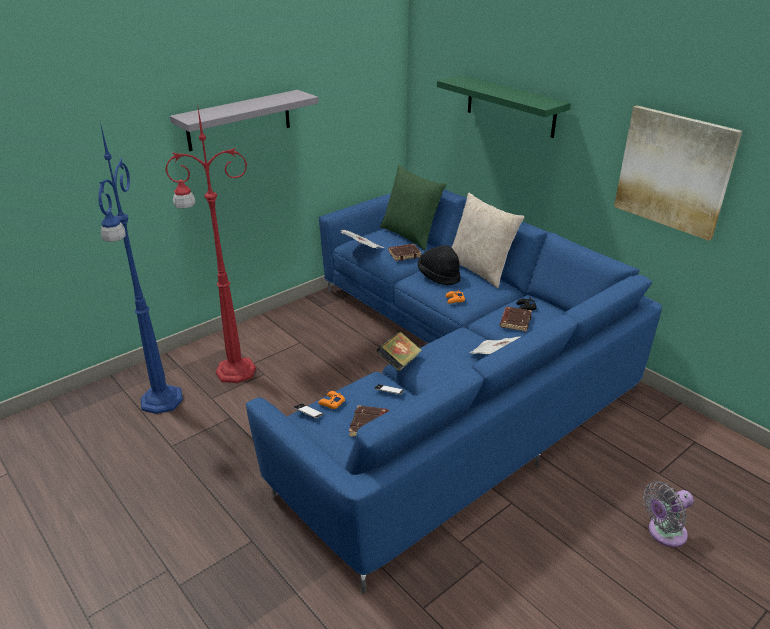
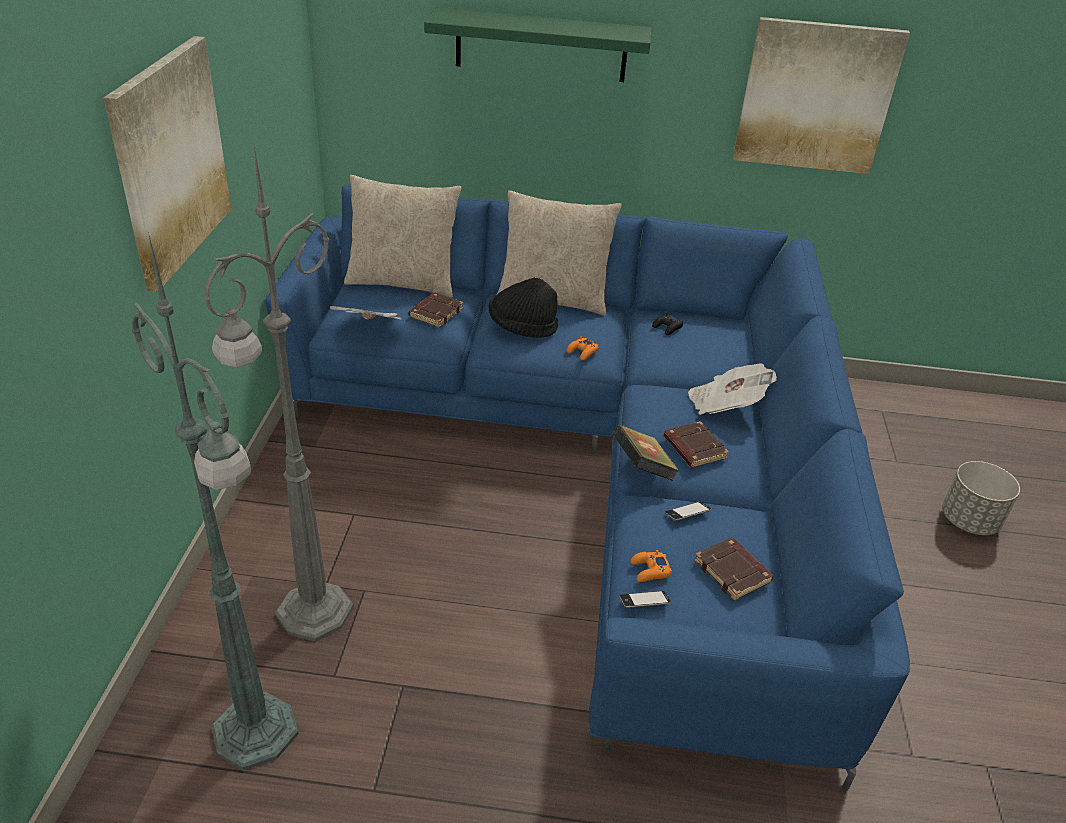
camera: 45 degrees left, 5 degrees up
blue floor lamp [98,123,183,414] -> green floor lamp [132,232,299,771]
red floor lamp [165,103,256,383] -> grey floor lamp [203,146,354,642]
grey shelf [170,90,319,151] -> picture [104,36,231,292]
green pillow [380,165,446,250] -> beige pillow [344,175,461,297]
brown book [500,307,532,332] -> brown book moved to [664,421,729,468]
grey fan [643,481,694,547] -> grey planter [942,461,1020,535]

